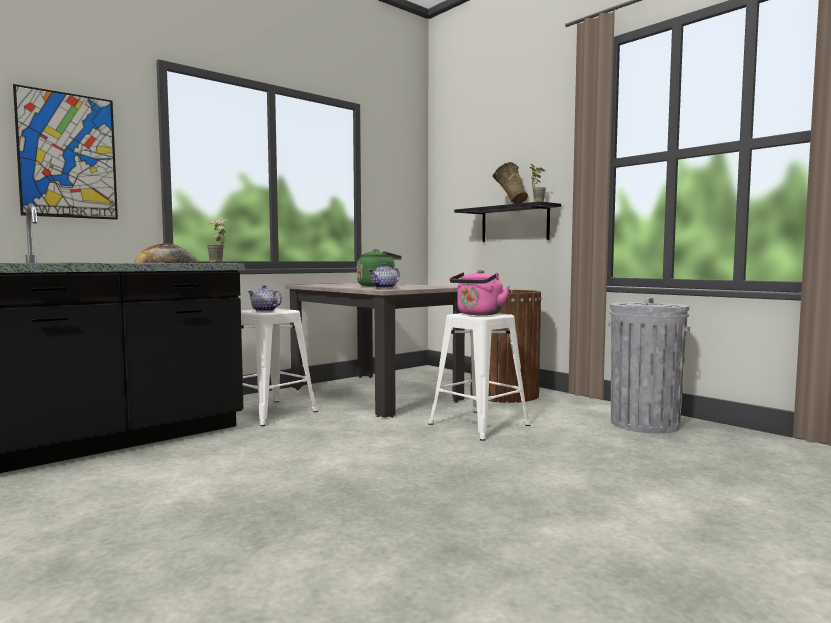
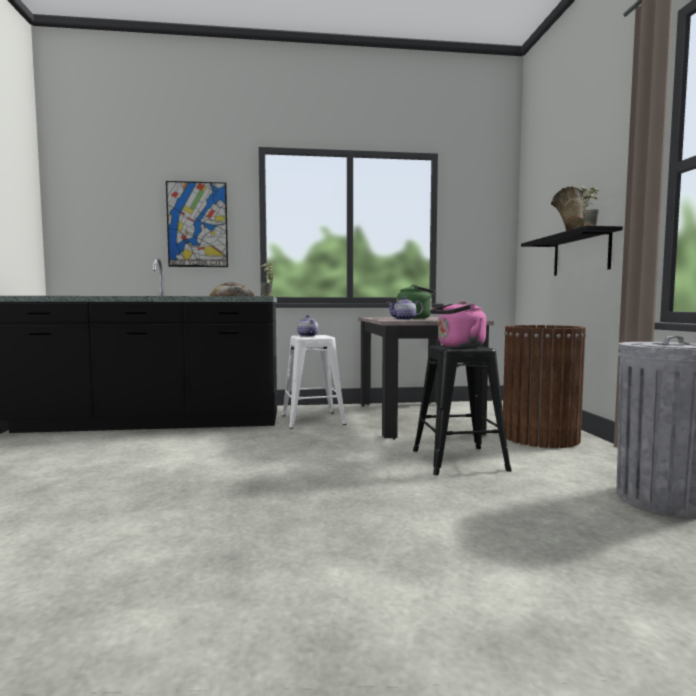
camera: 35 degrees right, 0 degrees up
white stool [428,313,531,441] -> black stool [413,345,512,475]

